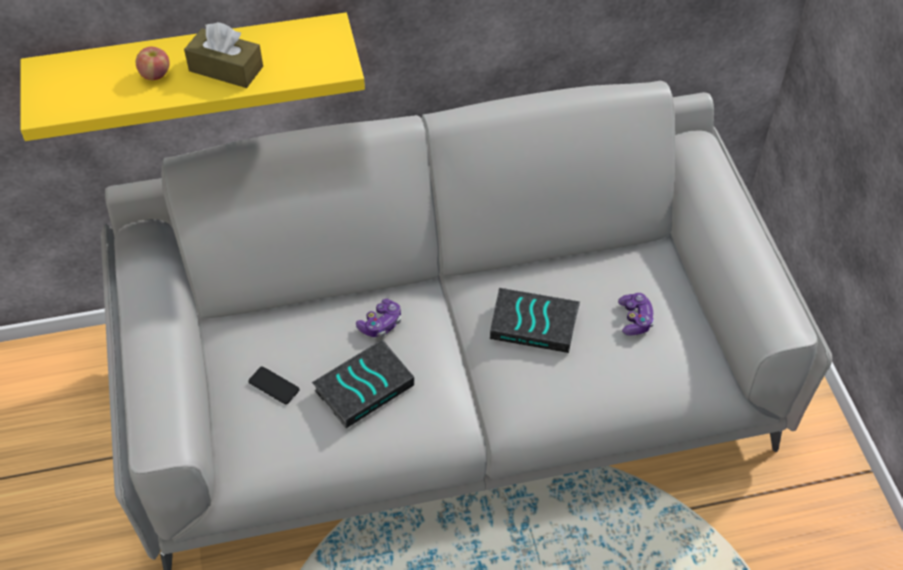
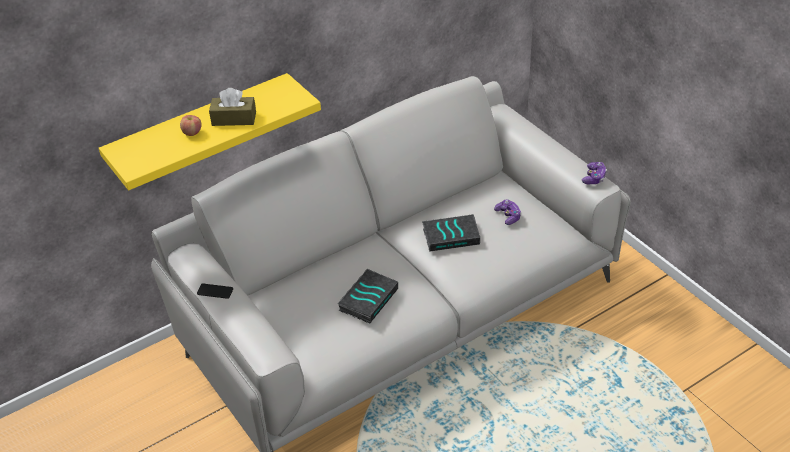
camera: 20 degrees left, 10 degrees down
phone [248,367,300,404] -> phone moved to [197,284,233,299]
game controller [356,299,401,337] -> game controller moved to [582,162,607,184]

